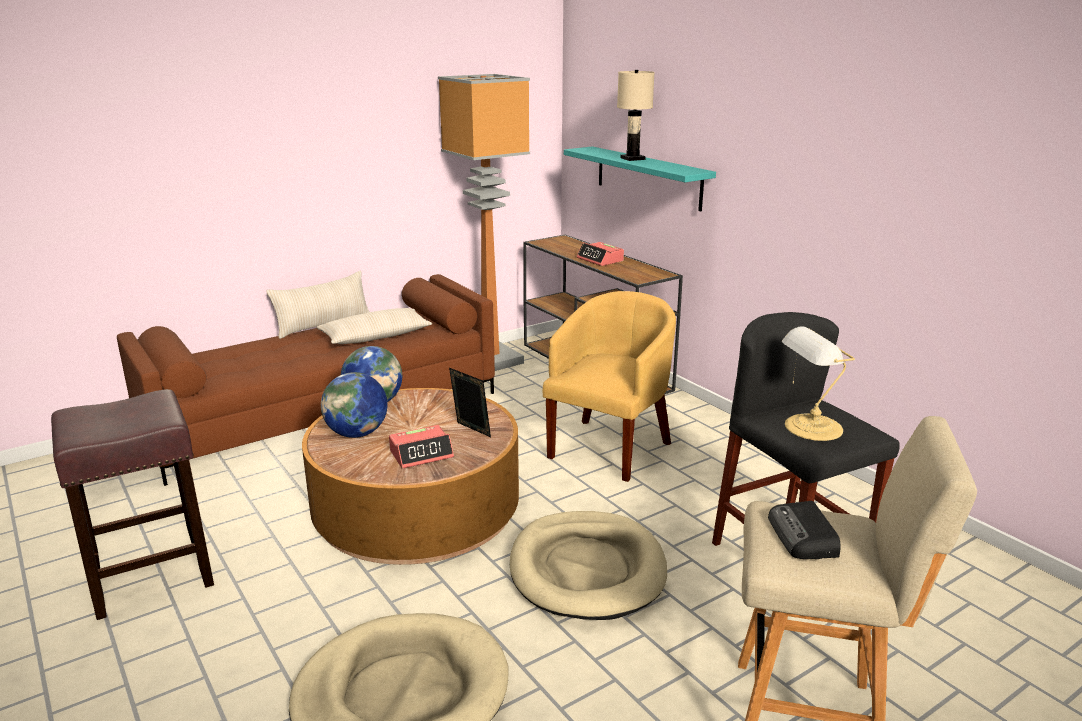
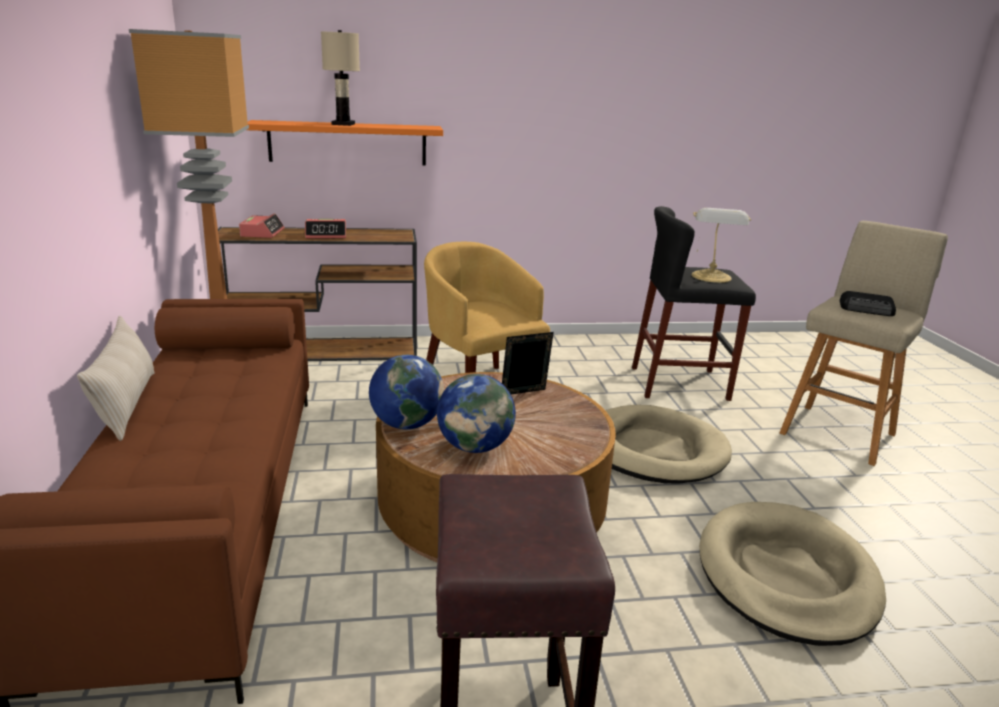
camera: 65 degrees left, 0 degrees up
beige pillow [316,308,433,344] -> none
alarm clock [389,425,454,469] -> alarm clock moved to [239,213,284,238]
turquoise shelf [564,146,716,211] -> orange shelf [247,120,443,165]

